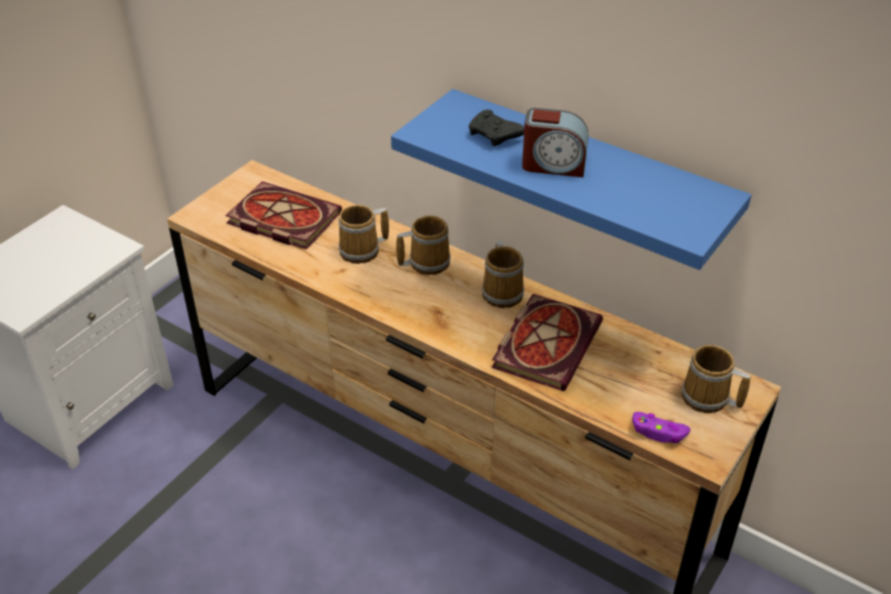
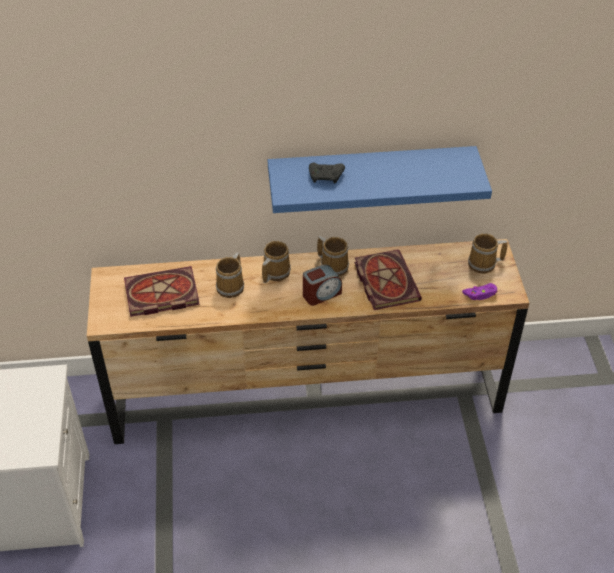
camera: 40 degrees left, 5 degrees up
alarm clock [522,108,589,177] -> alarm clock moved to [303,265,342,306]

